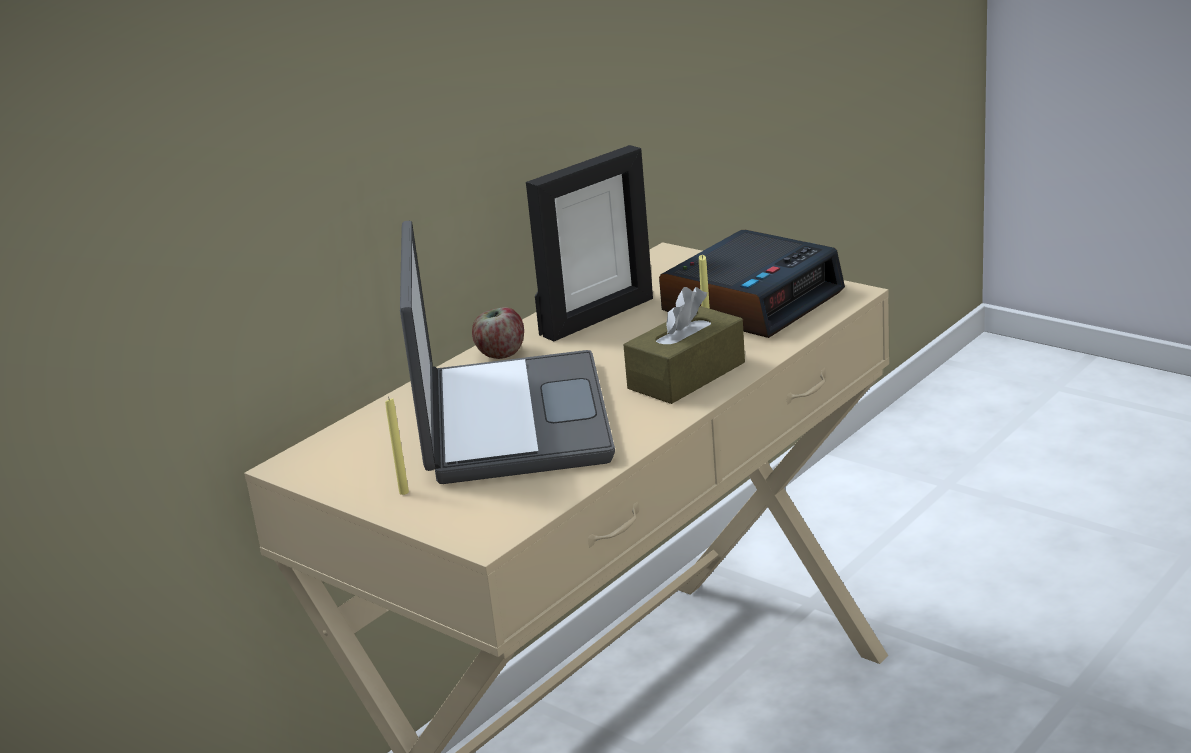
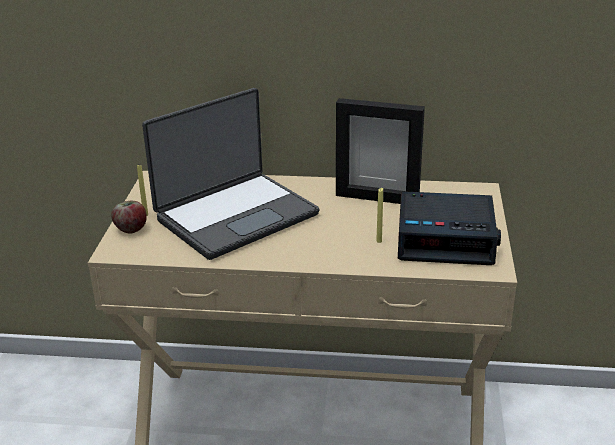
camera: 55 degrees right, 5 degrees up
apple [472,307,524,359] -> apple moved to [111,201,147,234]
brown tissue box [623,287,745,404] -> none

